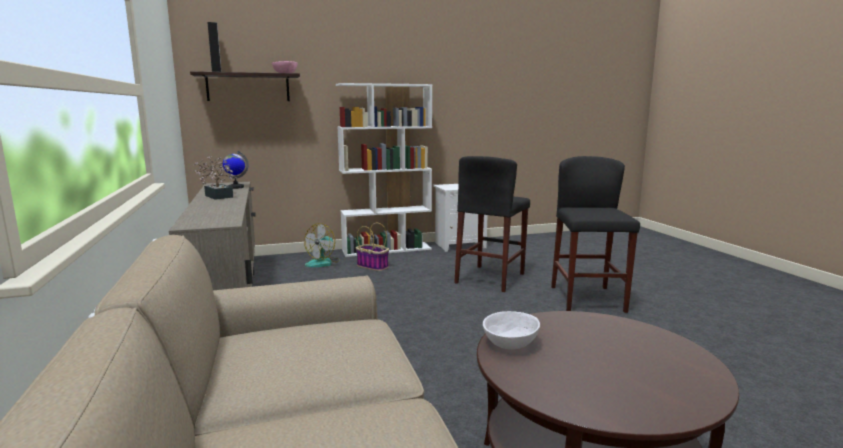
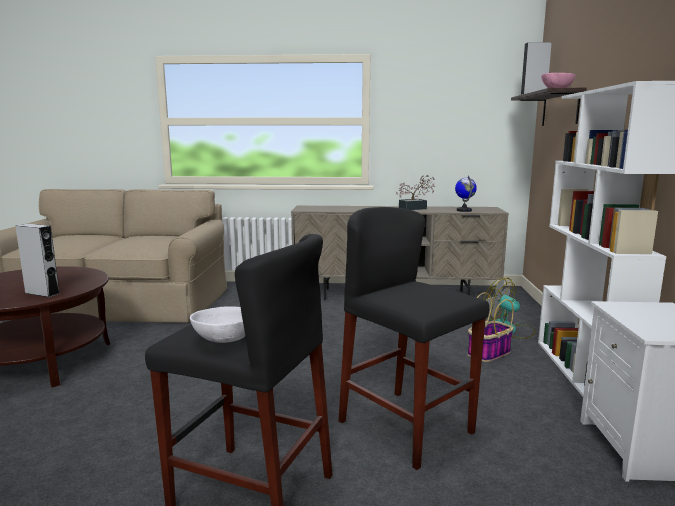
camera: 110 degrees right, 0 degrees up
white bowl [483,311,540,350] -> white bowl moved to [190,306,245,343]
none -> grey speaker [15,224,60,297]

